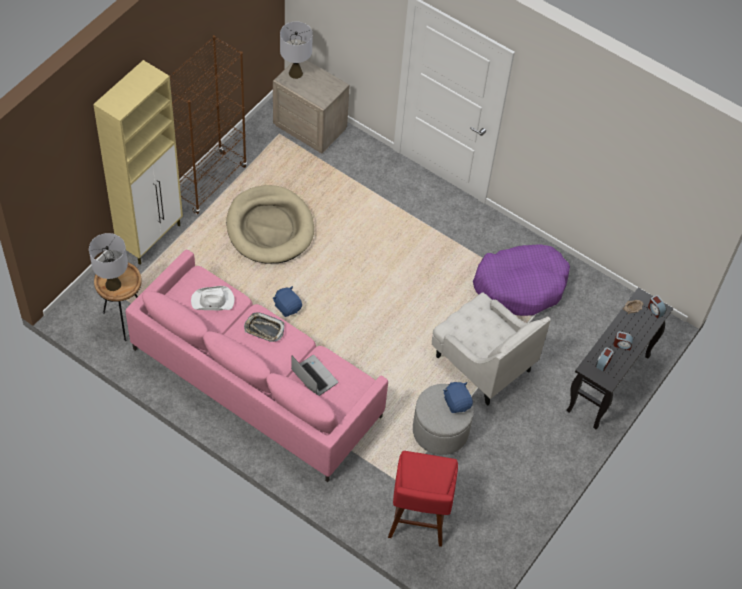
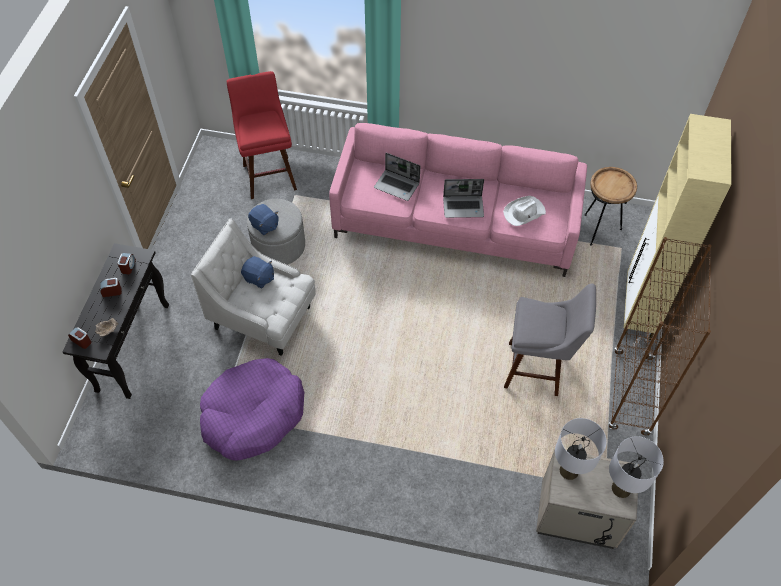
camera: 160 degrees right, 0 degrees up
grey table lamp [89,233,128,291] -> grey table lamp moved to [555,418,607,480]
beige dog bed [226,185,314,264] -> grey stool [504,284,596,396]
tray [244,312,284,342] -> laptop [443,179,484,218]
blue plush toy [273,286,302,317] -> blue plush toy moved to [241,256,274,289]

